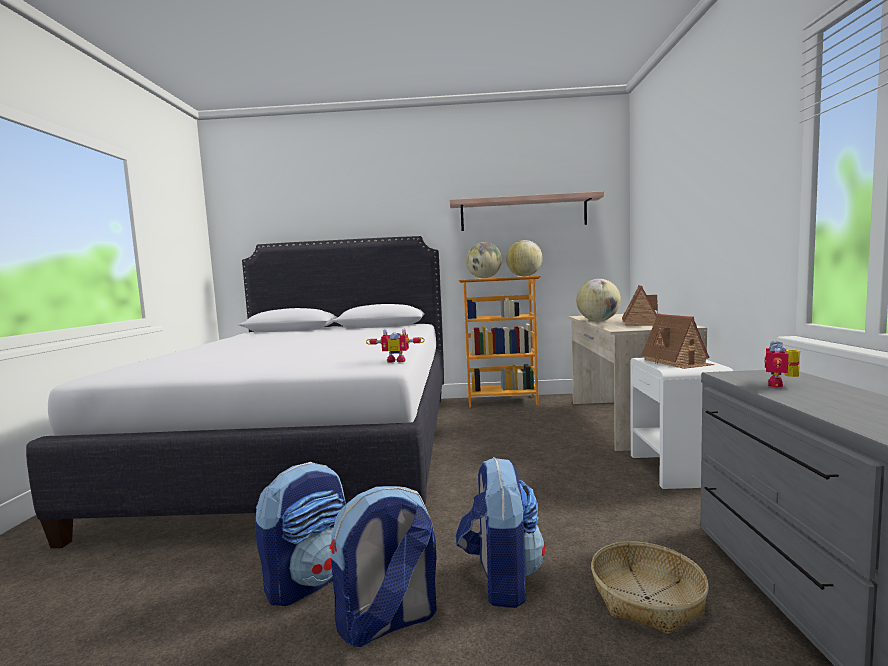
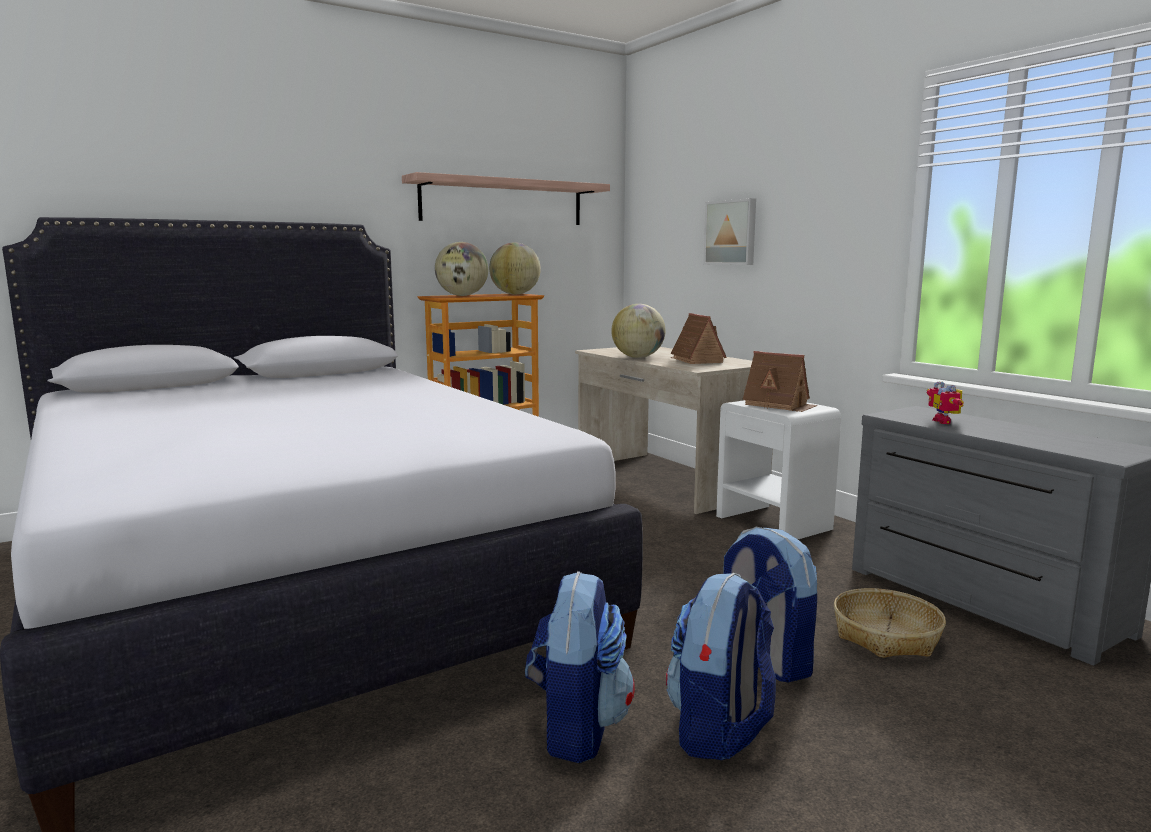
camera: 35 degrees left, 5 degrees up
toy robot [366,329,424,363] -> none
none -> picture [703,198,756,265]

